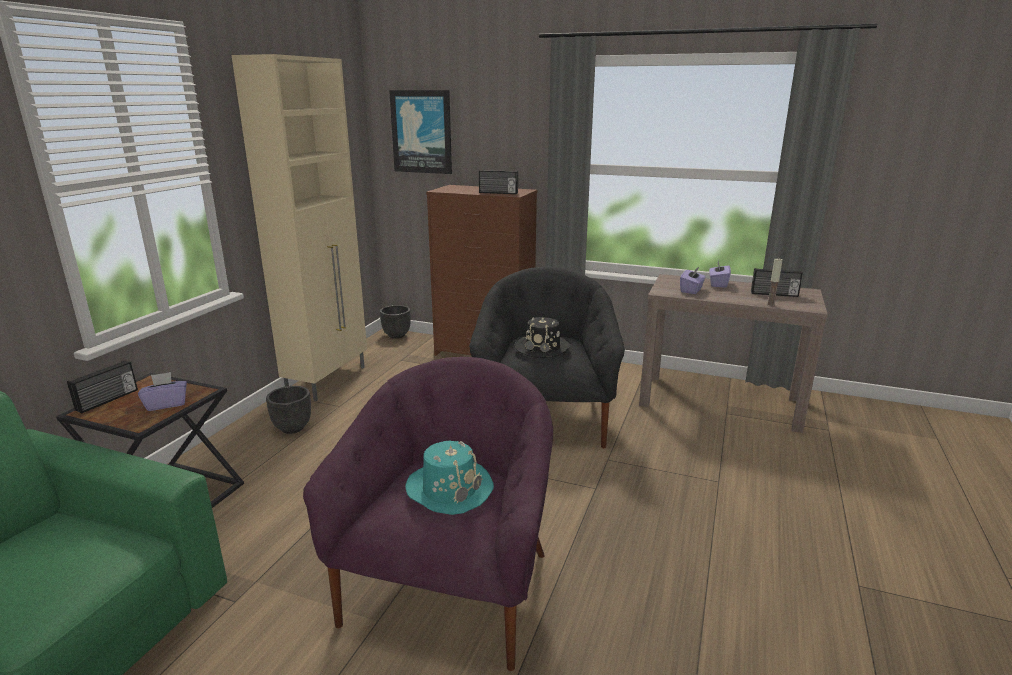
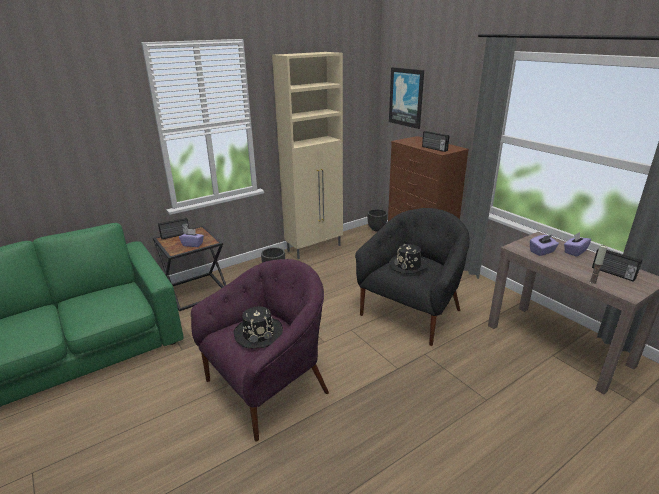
camera: 35 degrees right, 5 degrees up
turquoise hat [405,440,494,515] -> black hat [234,306,283,348]

